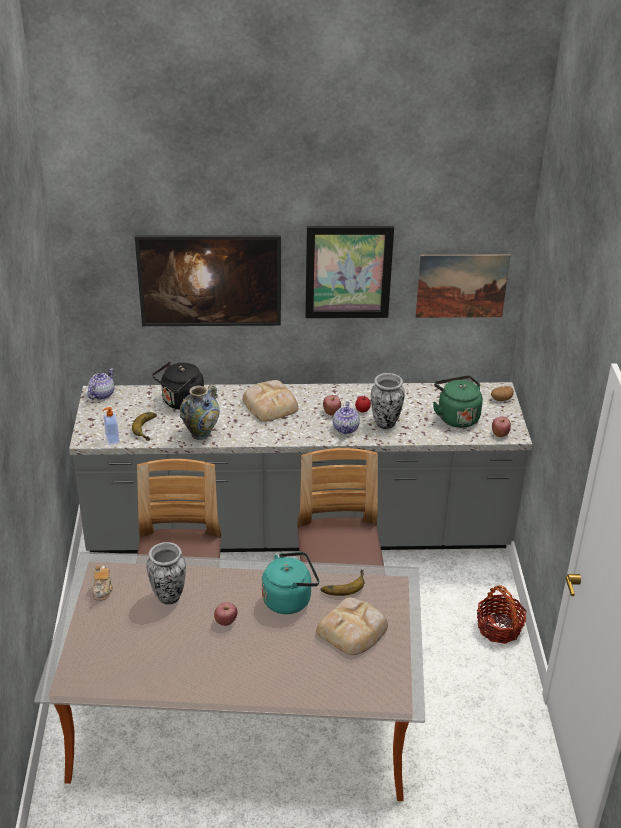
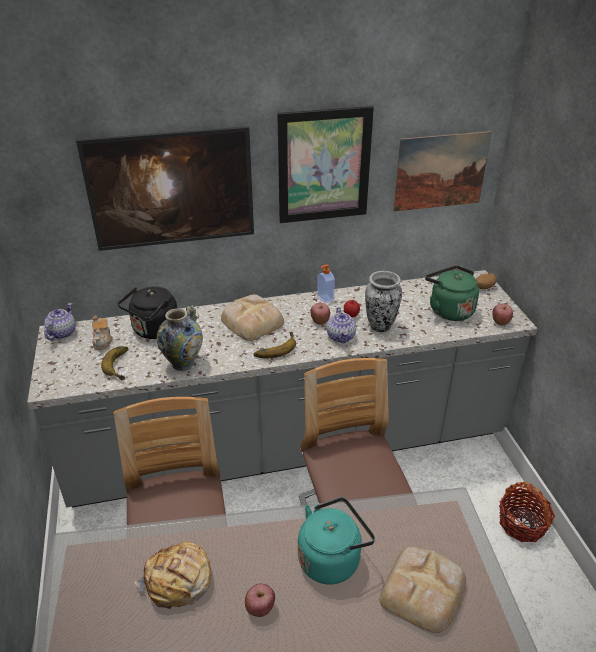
camera: 10 degrees left, 0 degrees up
teapot [92,565,113,601] -> teapot moved to [92,315,113,350]
soap dispenser [103,407,120,445] -> soap dispenser moved to [317,264,335,303]
vase [147,542,186,605] -> bread [134,542,211,612]
banana [320,569,365,596] -> banana moved to [253,332,296,358]

